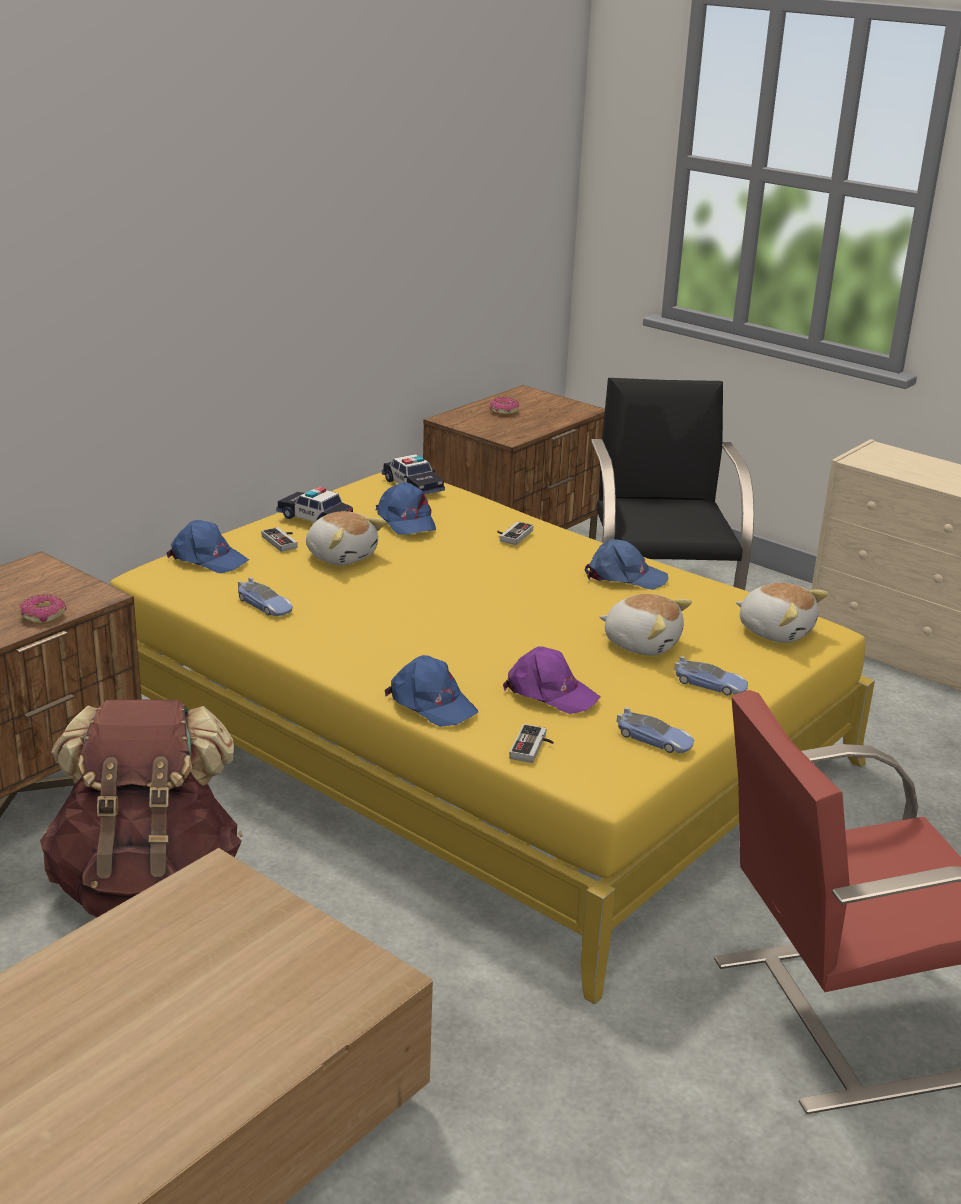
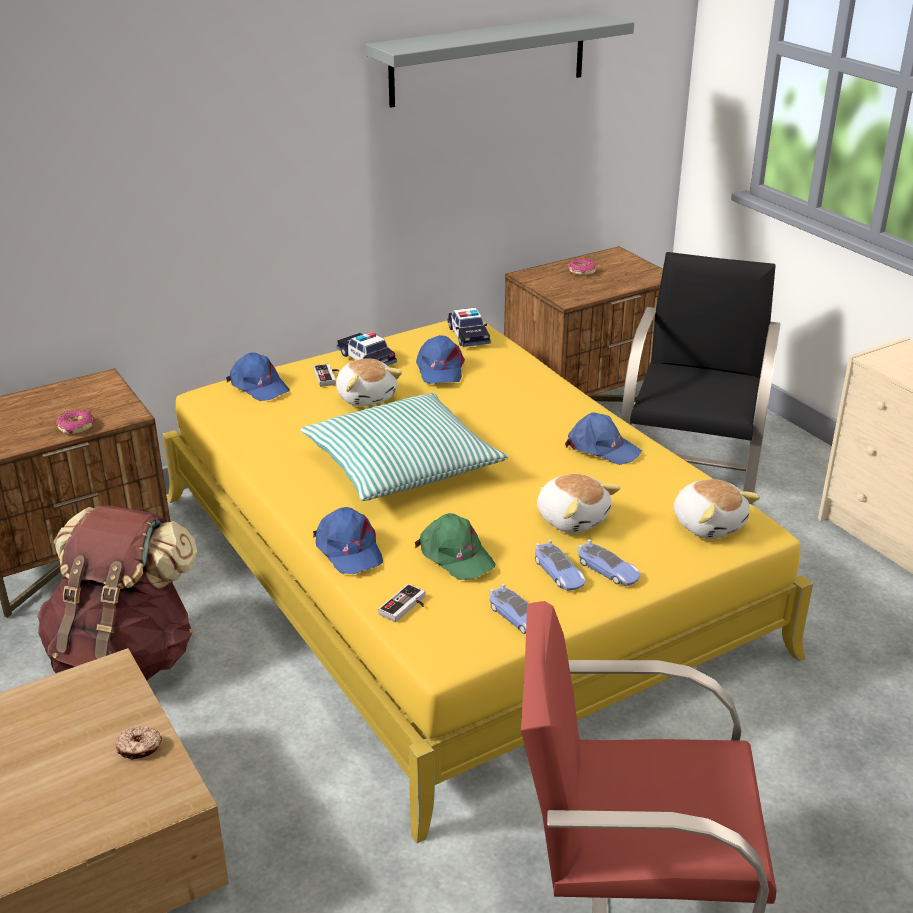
camera: 20 degrees right, 5 degrees up
toy car [238,577,293,616] -> toy car moved to [535,539,585,591]
game controller [497,521,534,545] -> none
purple cap [503,646,601,714] -> green cap [415,513,495,580]
none -> donut [115,726,162,760]
none -> pillow [300,393,508,501]
none -> grey shelf [366,13,634,108]

